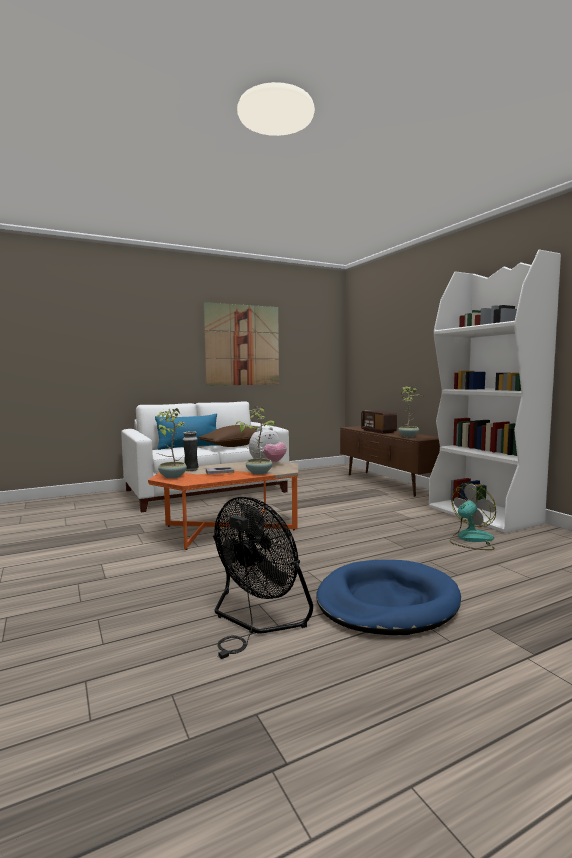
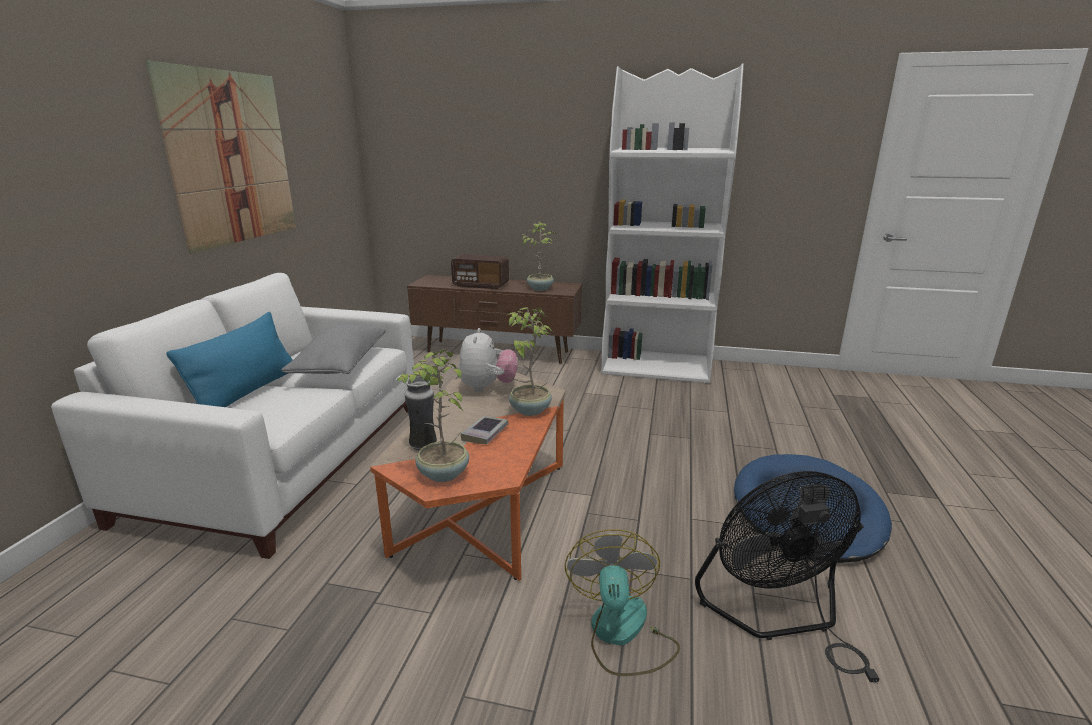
camera: 50 degrees left, 15 degrees up
brown pillow [199,425,256,447] -> grey pillow [281,324,386,374]
fan [450,483,496,550] -> fan moved to [565,529,680,676]

